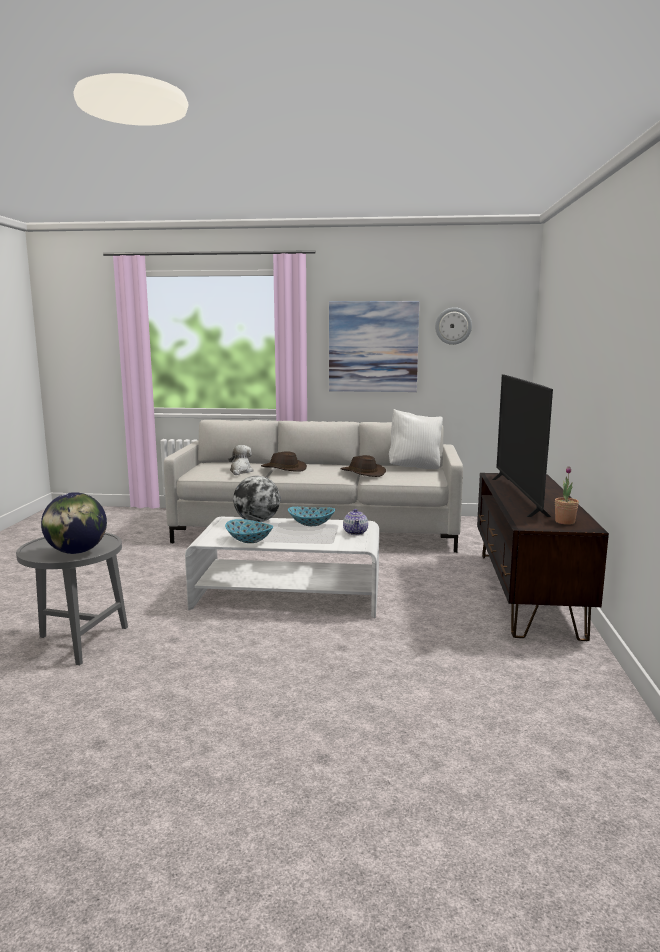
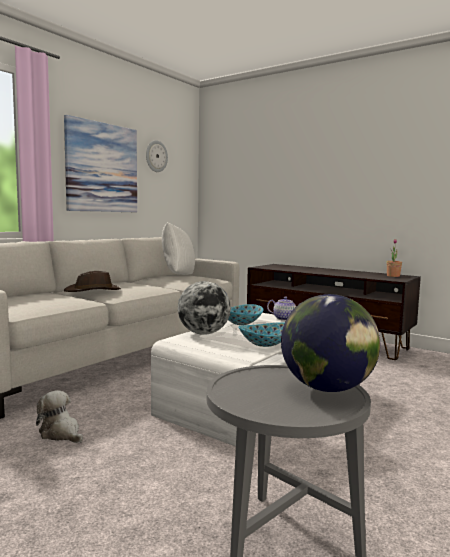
camera: 60 degrees left, 5 degrees down
plush toy [229,445,253,475] -> plush toy moved to [36,390,83,443]
brown hat [340,455,386,477] -> none
television [492,374,553,517] -> none

